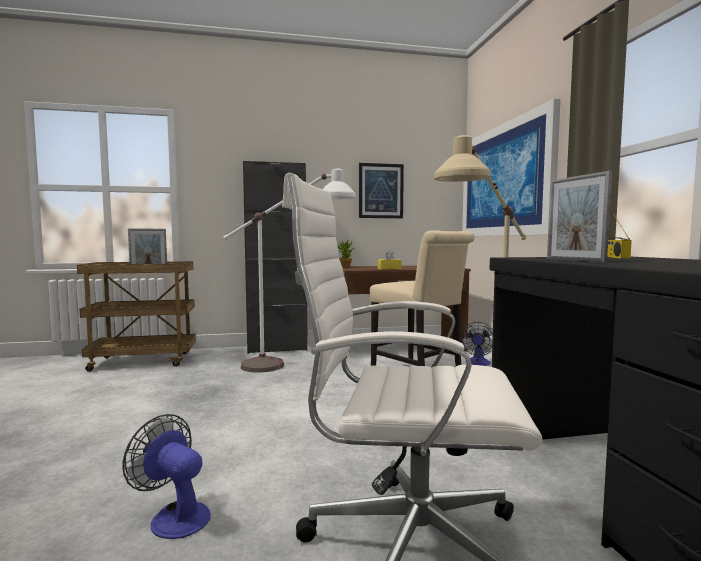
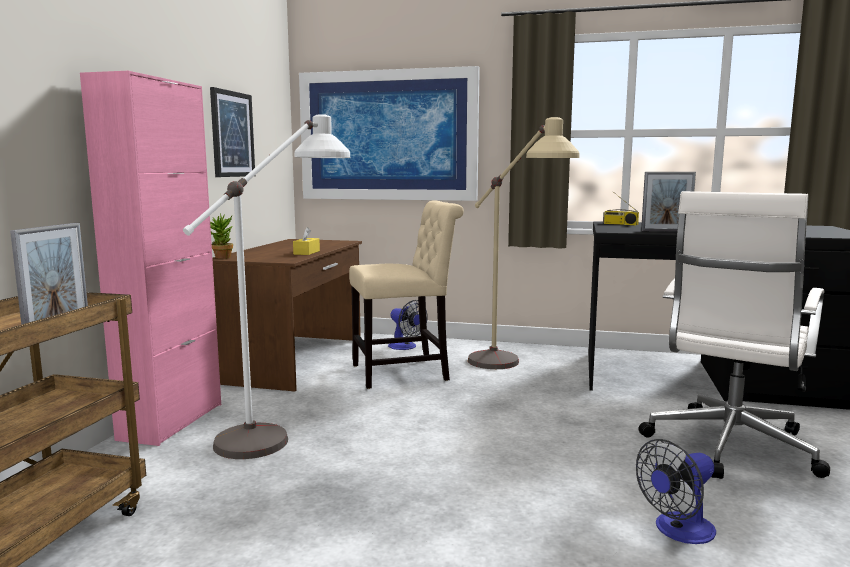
camera: 65 degrees left, 5 degrees up
black cabinet [243,161,308,354] -> pink cabinet [80,71,221,446]

